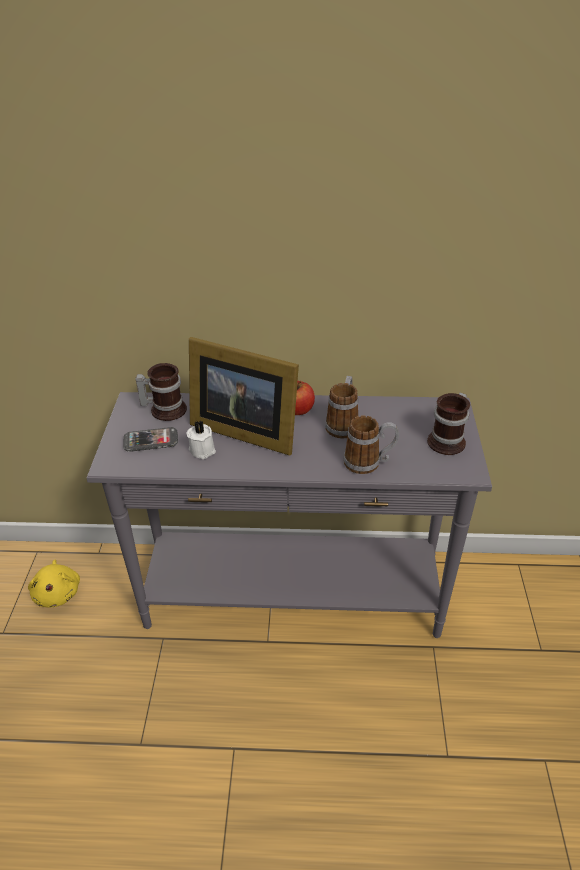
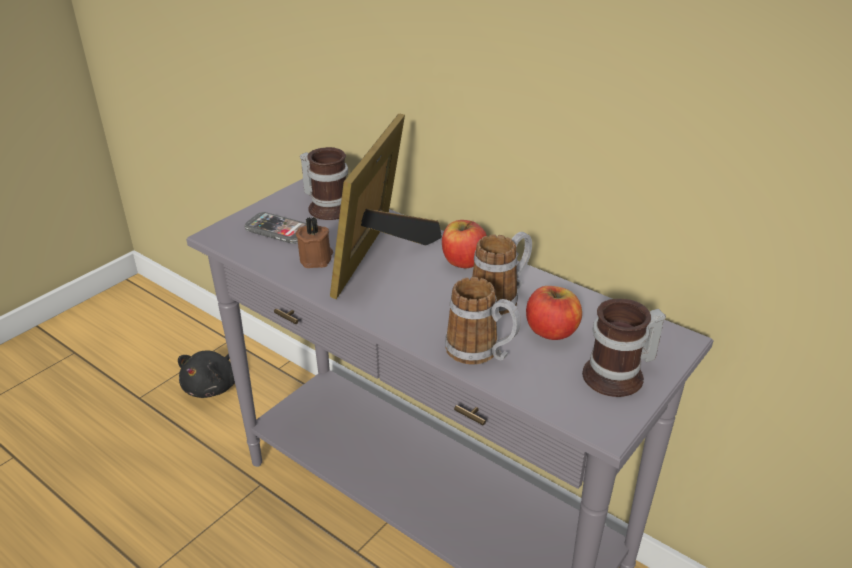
camera: 35 degrees right, 5 degrees down
yellow plush toy [28,560,80,607] -> black plush toy [178,350,235,398]
white candle [186,420,216,459] -> brown candle [296,217,333,268]
picture frame [189,337,299,456] -> picture frame turned 45 degrees clockwise [330,114,442,299]
none -> apple [526,286,582,340]

